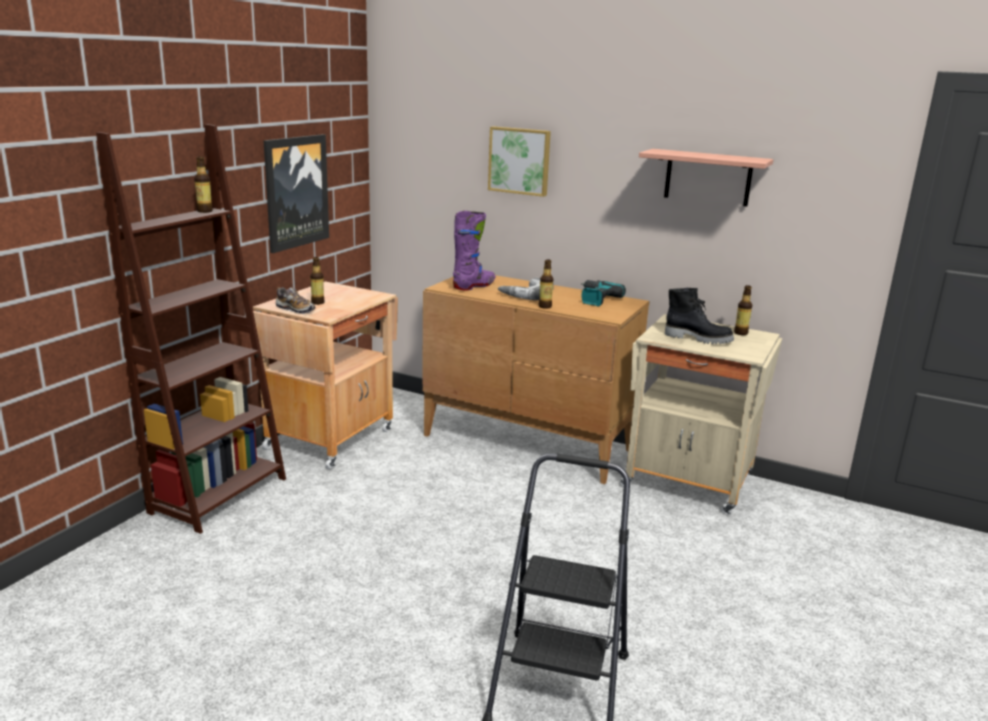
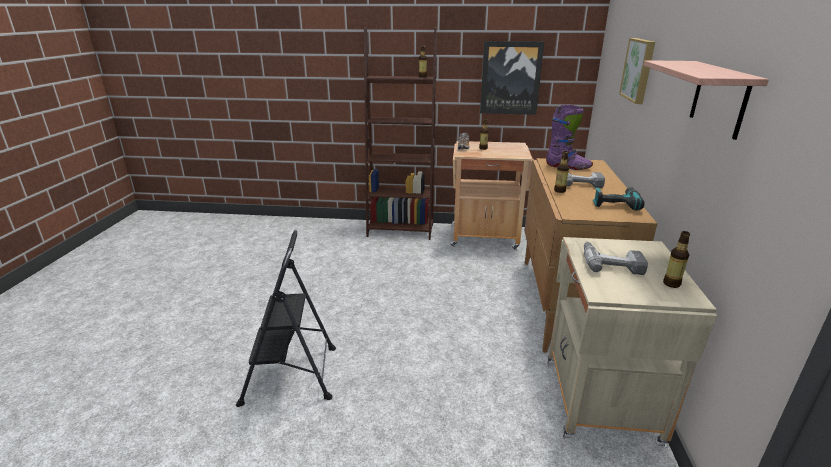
camera: 70 degrees right, 5 degrees up
black boot [665,287,734,344] -> power drill [584,242,648,275]

